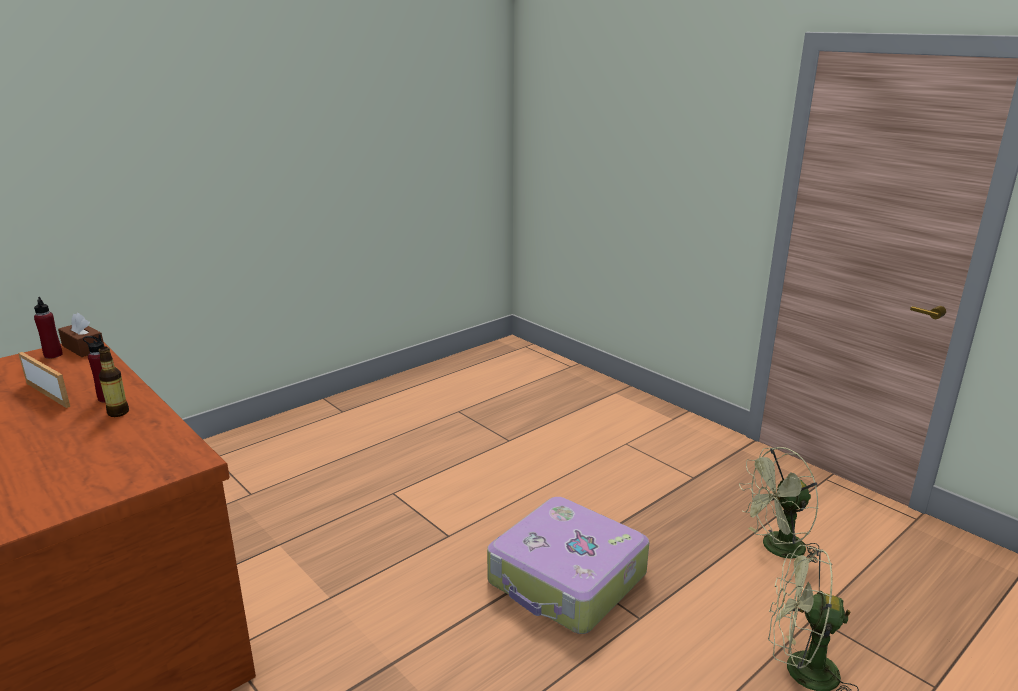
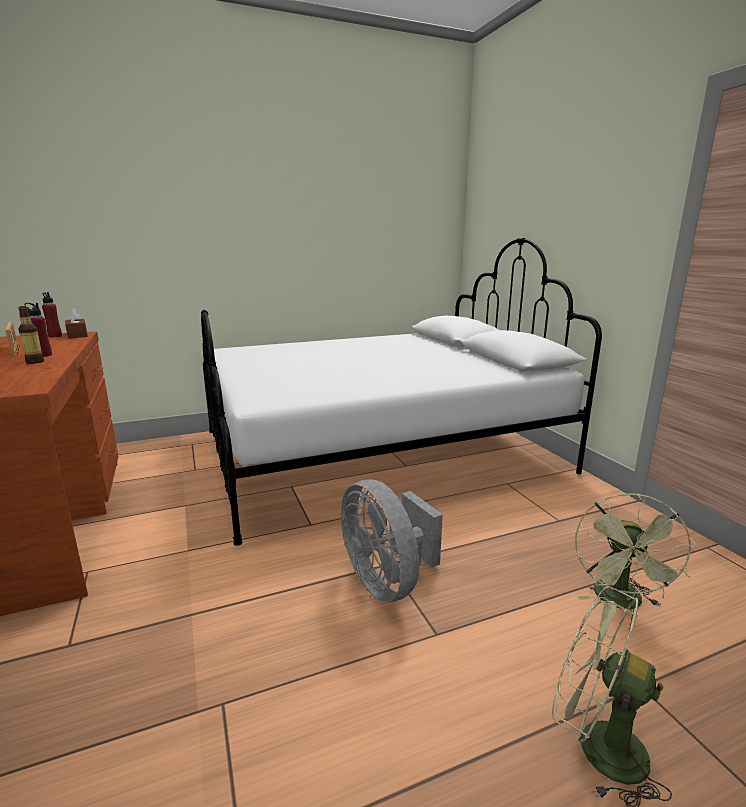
camera: 20 degrees right, 5 degrees down
suitcase [487,497,649,634] -> grey fan [341,479,443,602]
green fan [739,447,820,563] -> green fan turned 75 degrees counterclockwise [575,493,696,609]
none -> white bed [201,238,602,546]

